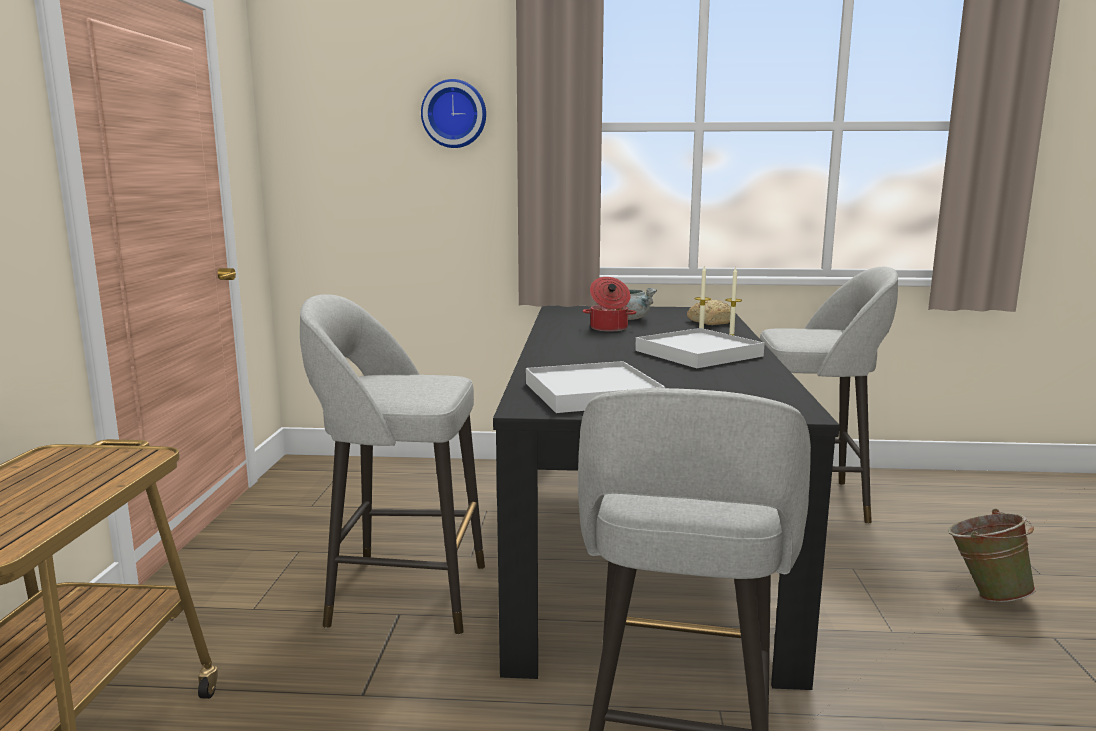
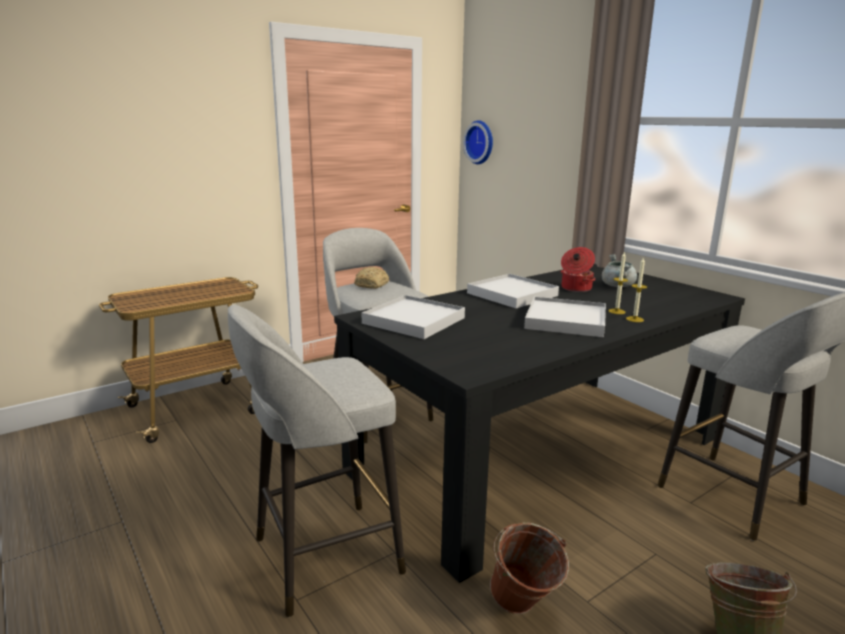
camera: 50 degrees right, 5 degrees up
wall clock [421,79,486,148] -> wall clock moved to [463,120,493,164]
bread [687,300,731,325] -> bread moved to [354,267,389,289]
none -> white tray [467,274,559,308]
none -> brown bucket [490,523,569,614]

